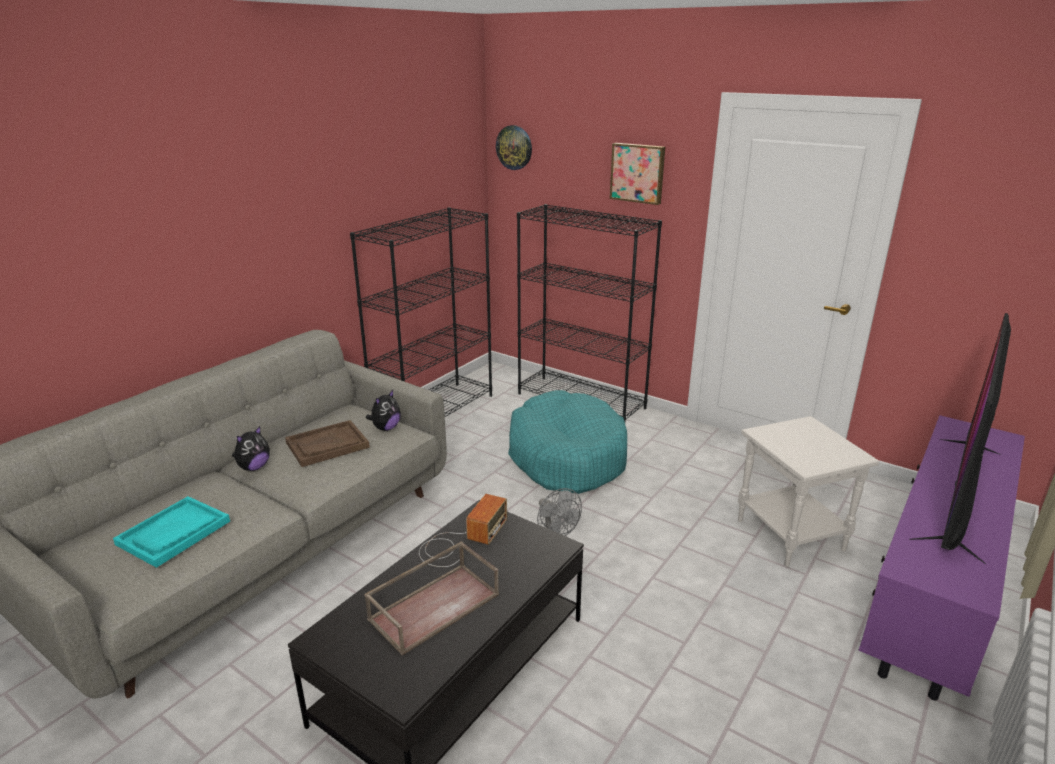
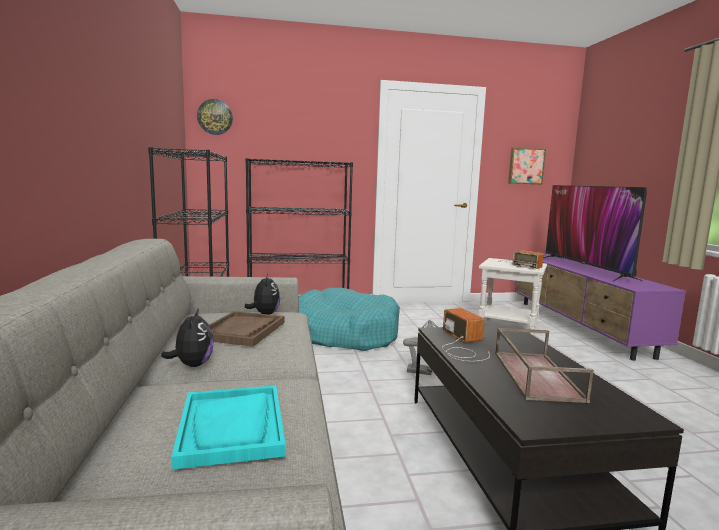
camera: 45 degrees left, 15 degrees down
picture [610,143,665,205] -> picture moved to [508,147,546,184]
none -> radio [498,250,544,269]

